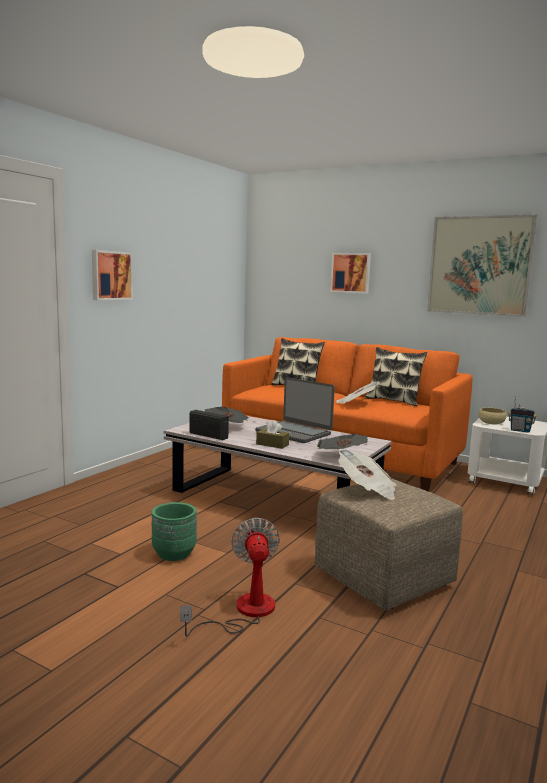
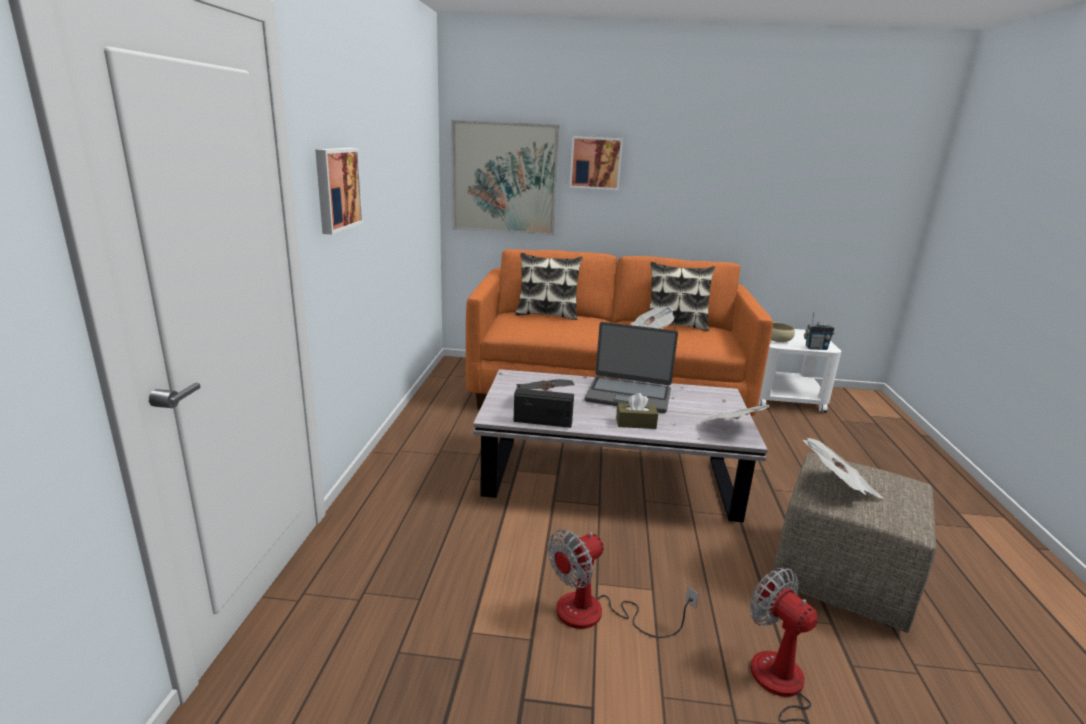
camera: 25 degrees left, 10 degrees up
green planter [152,502,197,561] -> fan [548,529,699,638]
picture [427,215,537,317] -> picture moved to [451,120,560,235]

